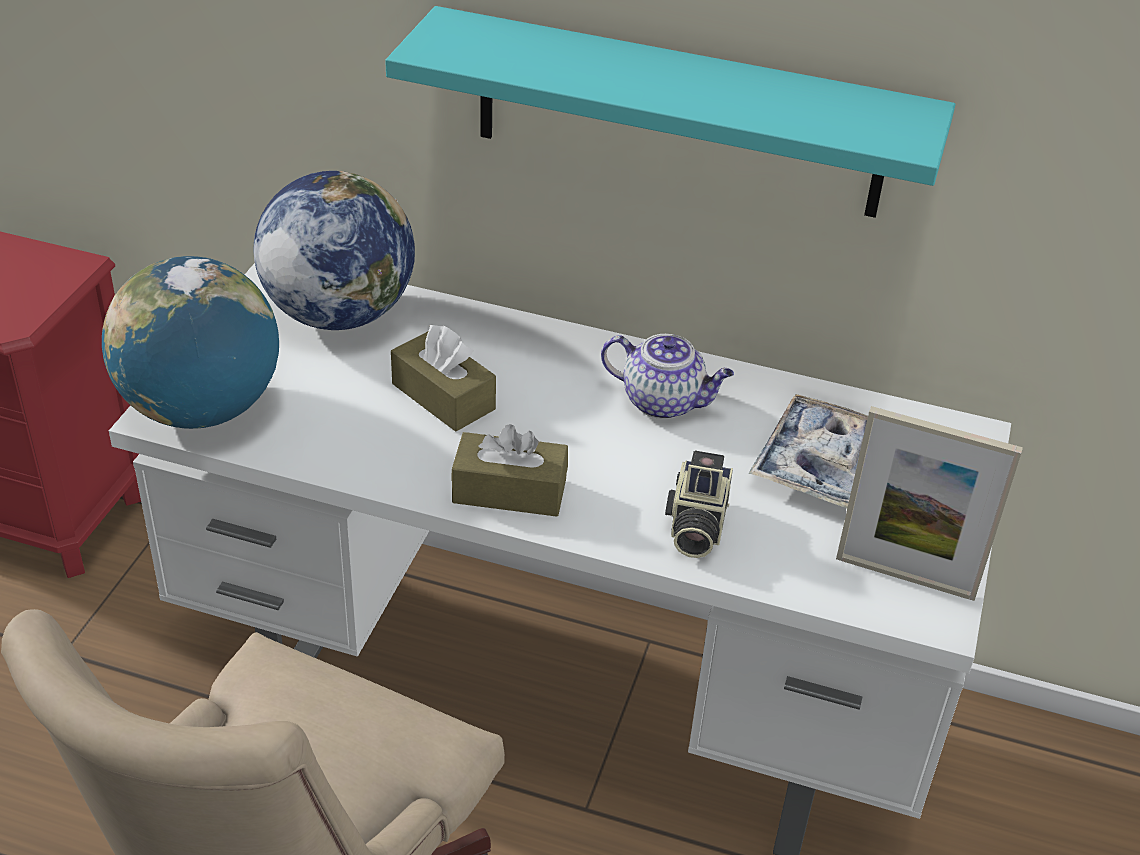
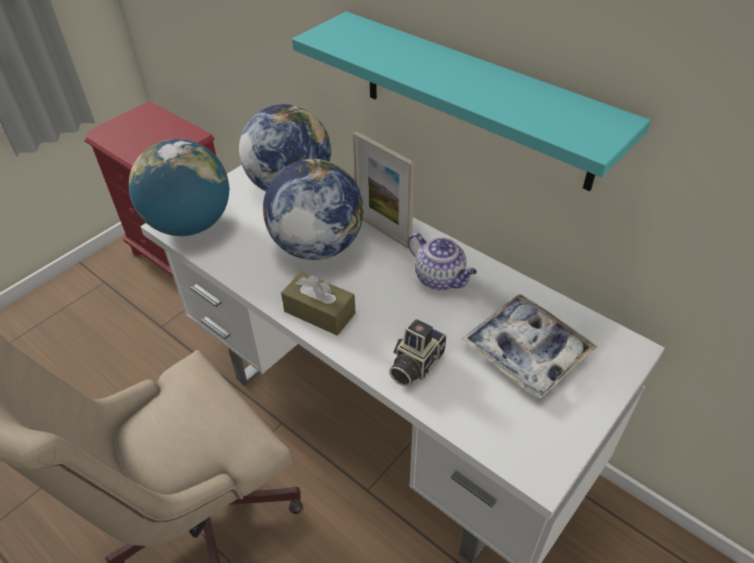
camera: 25 degrees right, 5 degrees up
brown tissue box [391,325,496,431] -> globe [263,159,364,260]
picture frame [836,406,1023,601] -> picture frame moved to [353,131,415,249]

